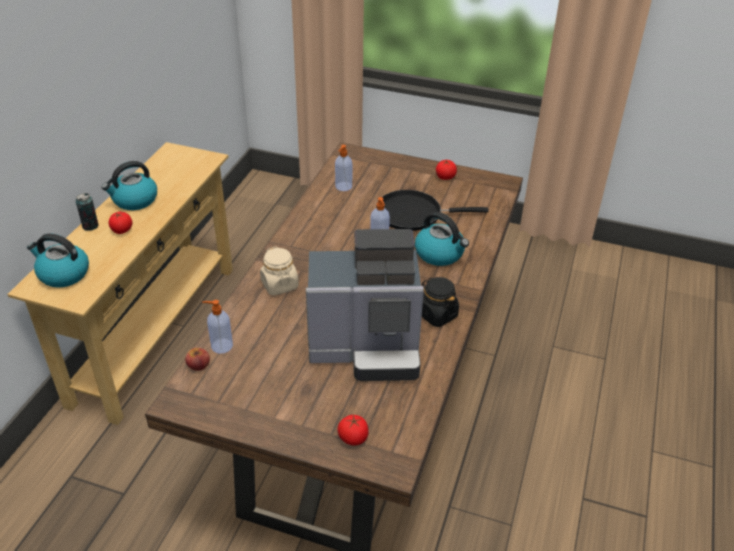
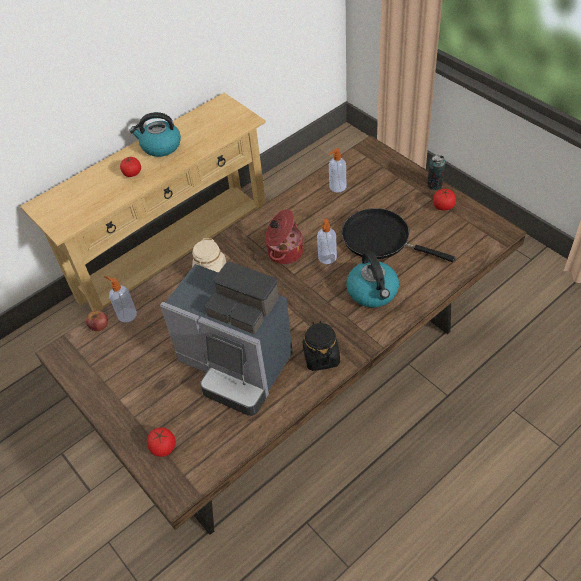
camera: 35 degrees right, 10 degrees up
kettle [27,233,89,288] -> none
can [76,193,99,231] -> can moved to [427,155,445,190]
none -> cooking pot [266,209,304,264]

